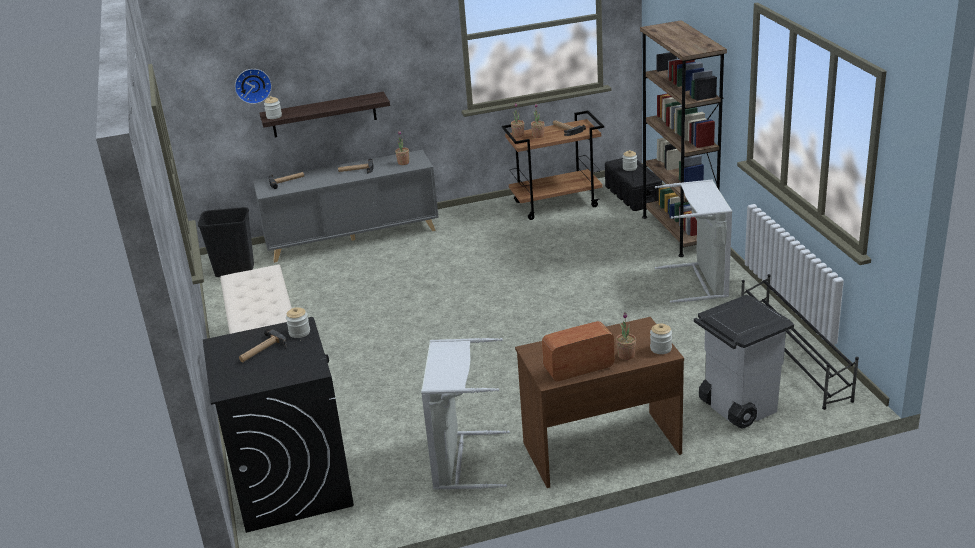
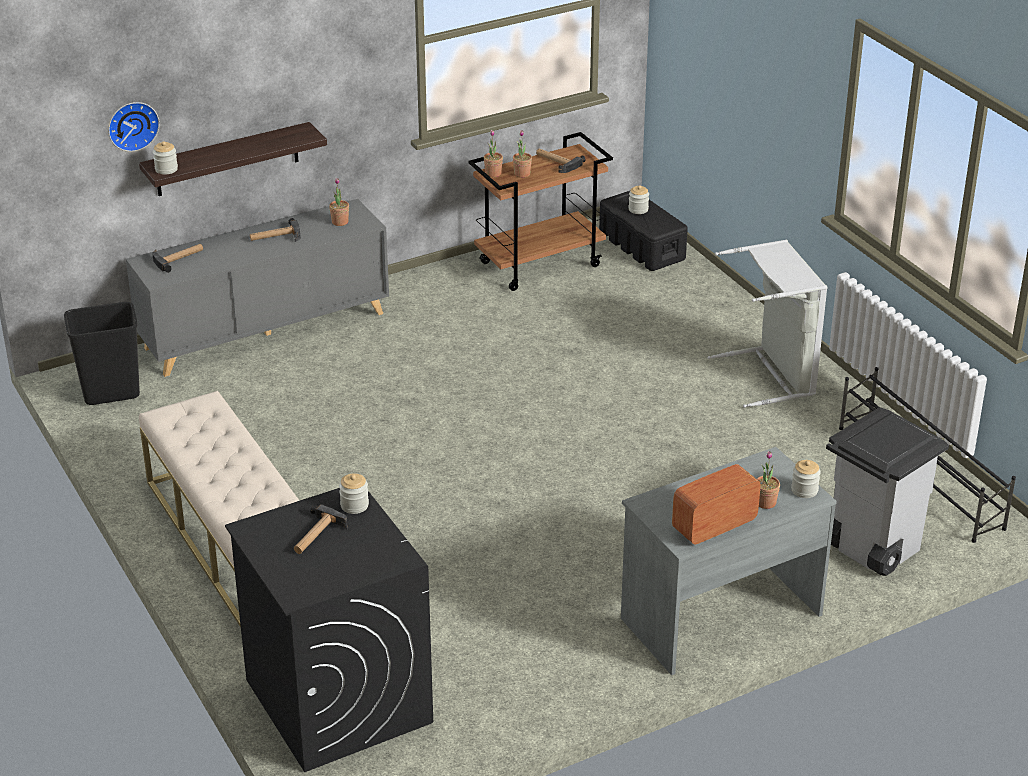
camera: 15 degrees left, 5 degrees up
grey laundry basket [421,338,510,490] -> none
brown desk [515,317,684,488] -> grey desk [621,447,837,675]
brown bookcase [640,20,727,257] -> none

